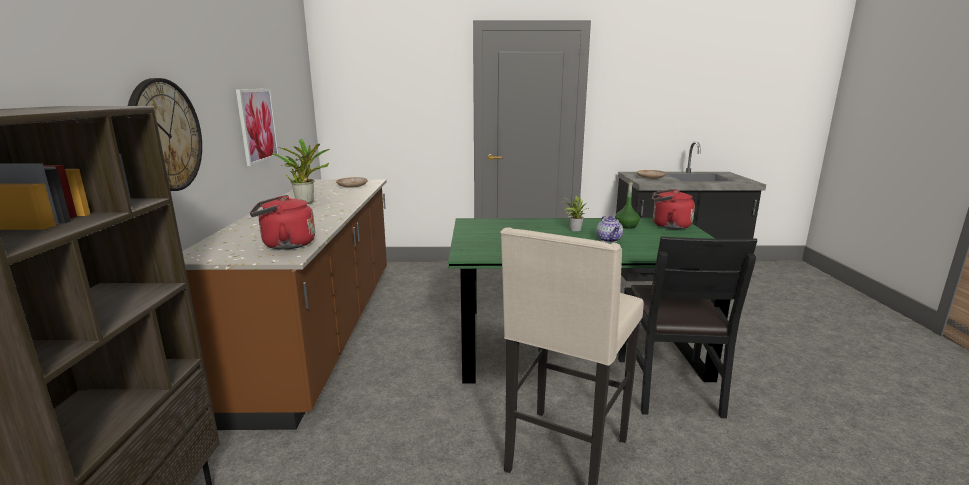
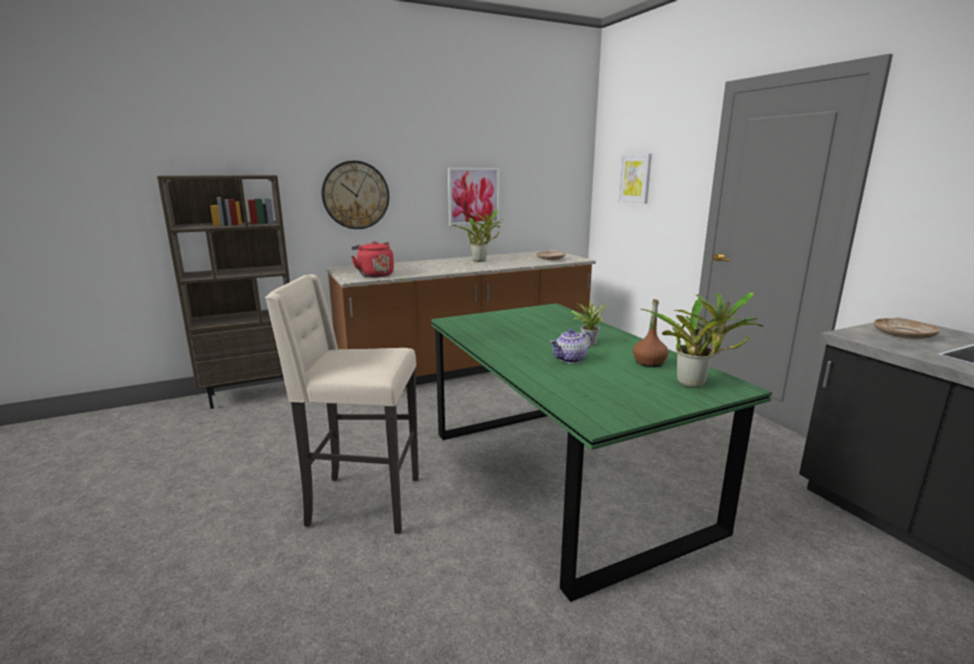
camera: 65 degrees right, 0 degrees up
green bottle [615,181,640,229] -> brown bottle [633,299,669,367]
black chair [618,236,757,418] -> none
red kettle [652,189,695,229] -> potted plant [641,292,764,388]
none -> picture [618,154,652,204]

